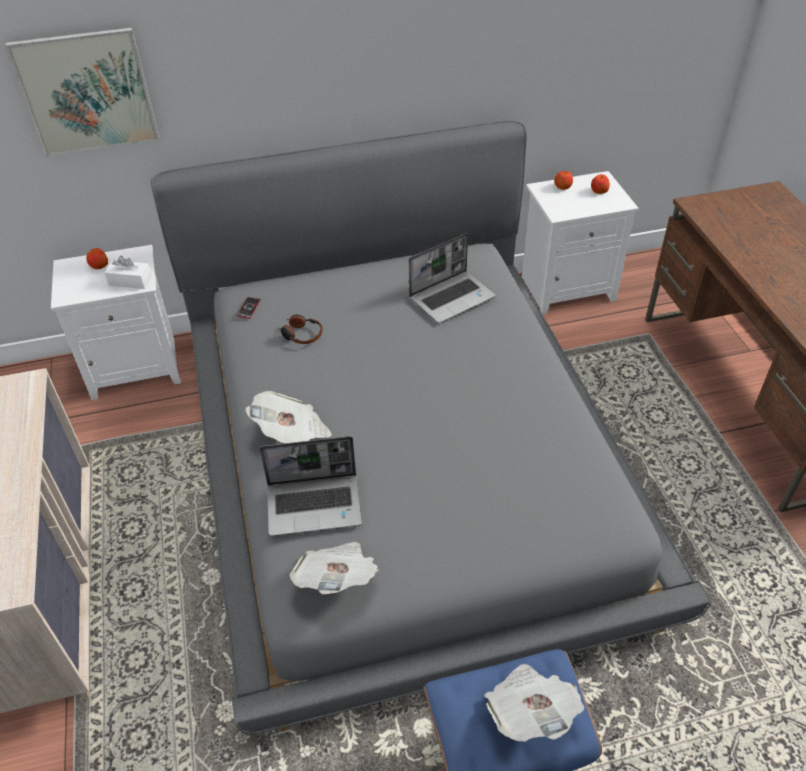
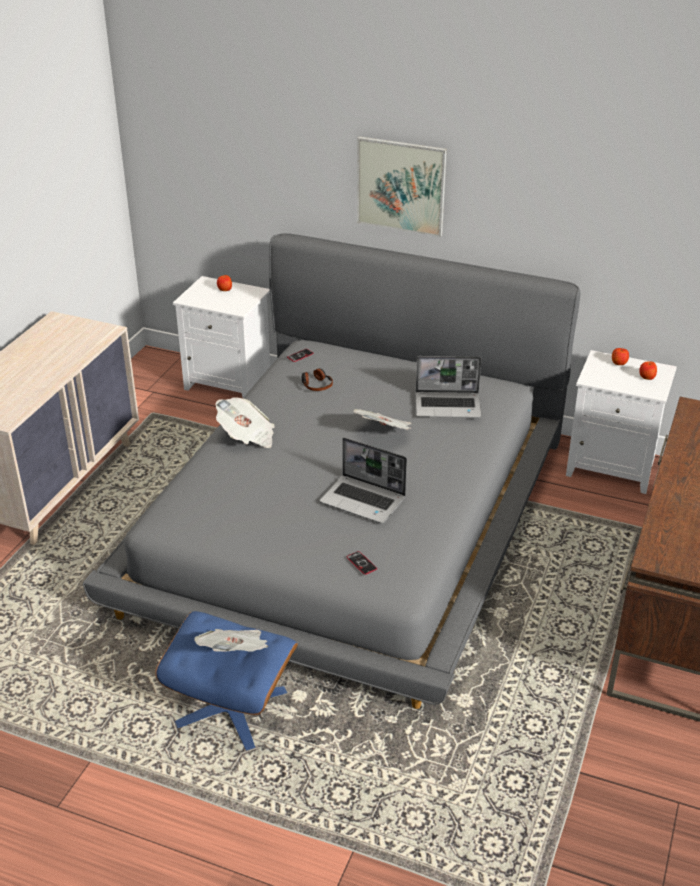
camera: 35 degrees right, 10 degrees down
picture [5,28,159,156] -> picture moved to [357,136,447,237]
white tissue box [104,255,152,289] -> none
laptop [260,436,362,536] -> laptop moved to [320,438,407,524]
newspaper [289,542,379,594] -> newspaper moved to [354,409,412,430]
none -> phone [347,551,377,575]

